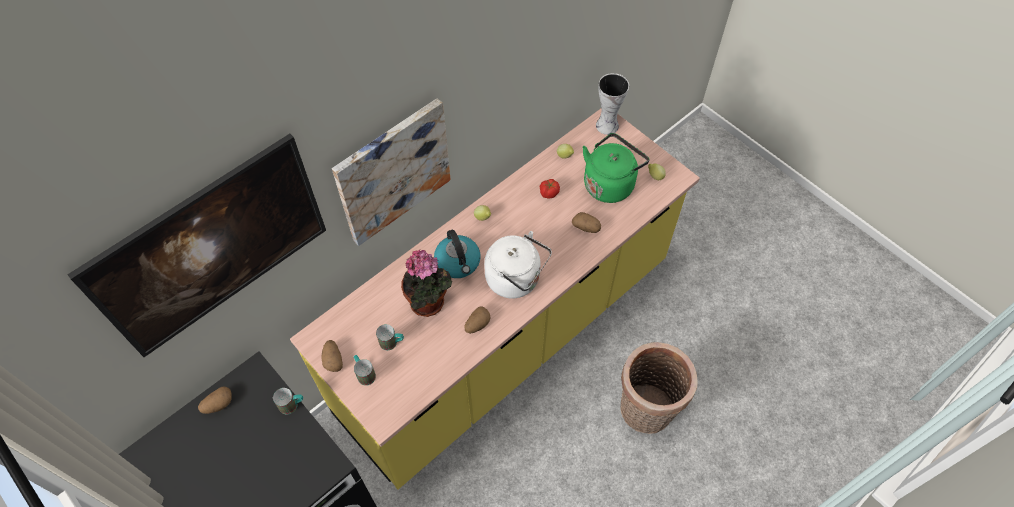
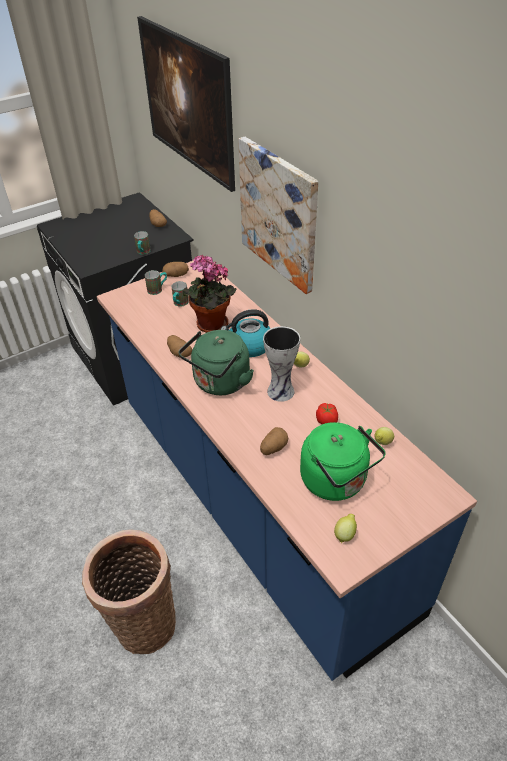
camera: 100 degrees right, 15 degrees down
yellow counter [290,109,700,490] -> blue counter [97,260,477,681]
white kettle [484,231,552,299] -> green kettle [178,330,254,395]
vase [596,73,629,135] -> vase moved to [263,326,300,402]

